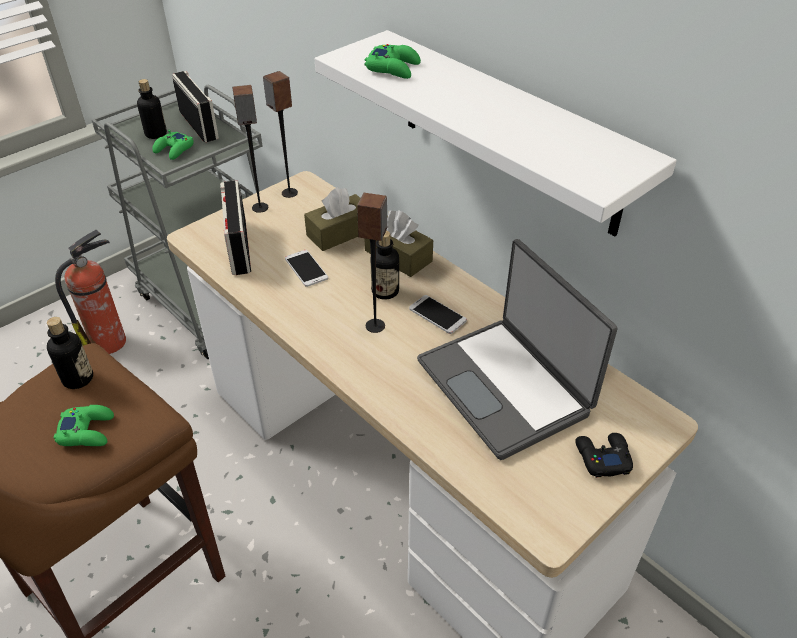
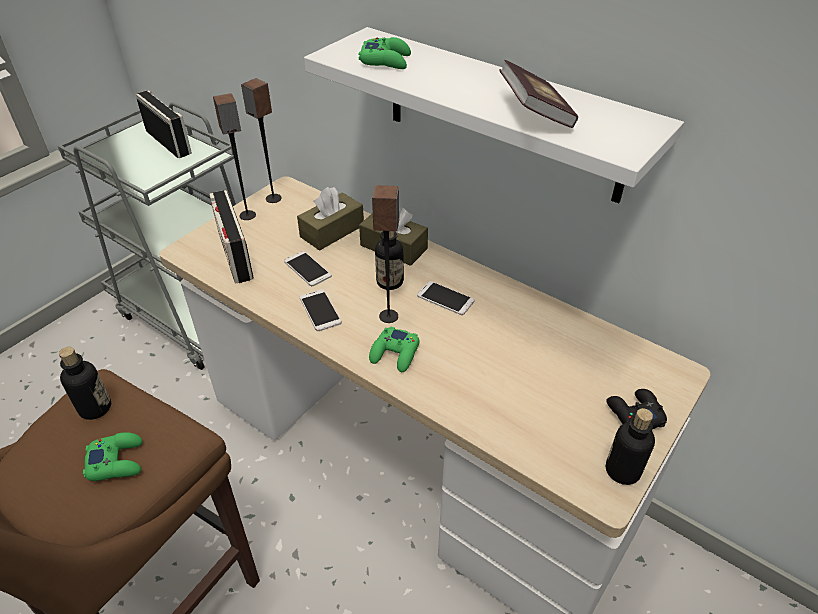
camera: 10 degrees left, 0 degrees up
fire extinguisher [55,230,126,354] -> none
bottle [137,79,167,139] -> bottle moved to [606,408,655,485]
green game controller [152,130,194,160] -> green game controller moved to [369,326,419,372]
laptop [417,239,617,460] -> none
none -> phone [300,289,342,331]
none -> book [500,60,578,128]

